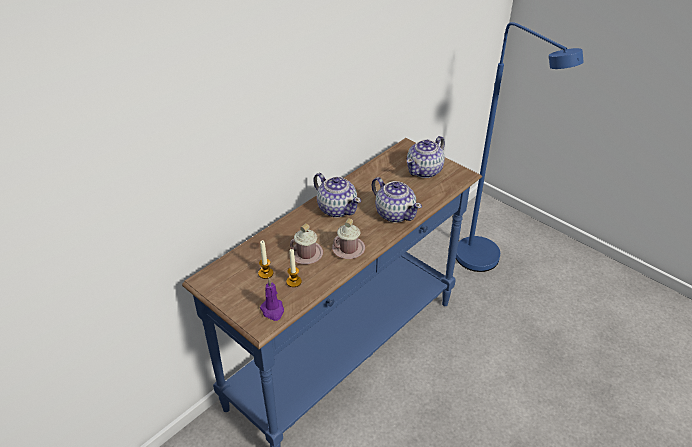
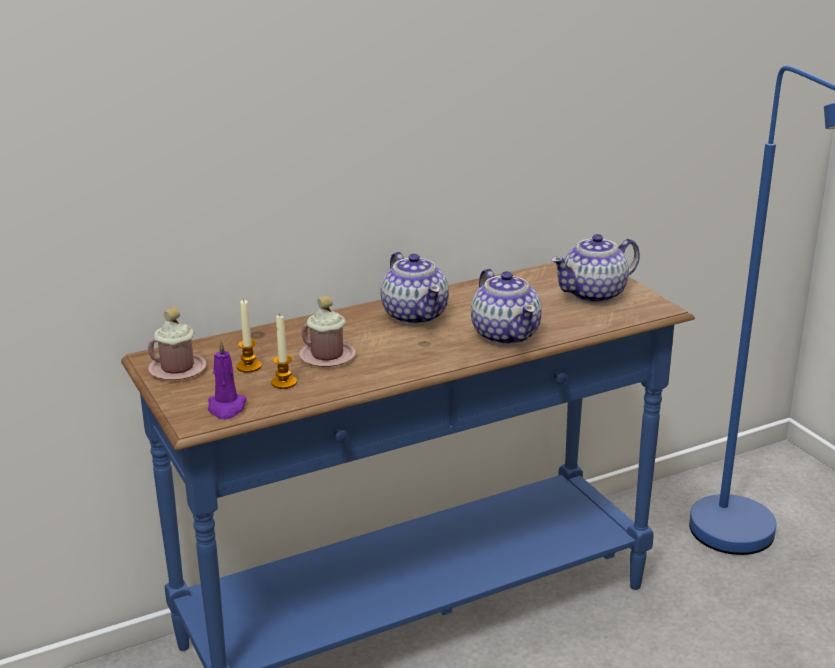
camera: 20 degrees right, 15 degrees down
pink mug [332,218,365,259] -> pink mug moved to [148,307,207,380]

